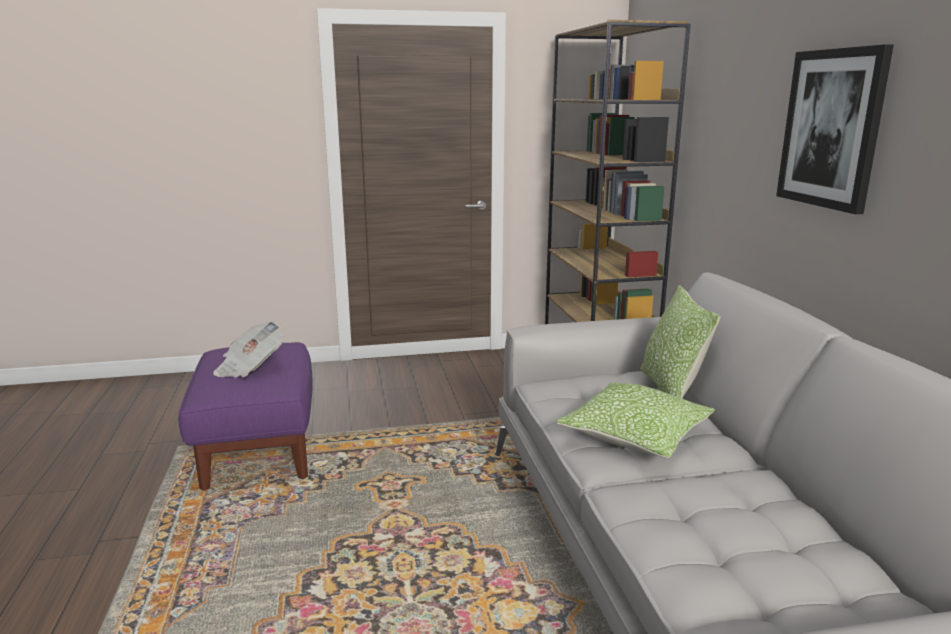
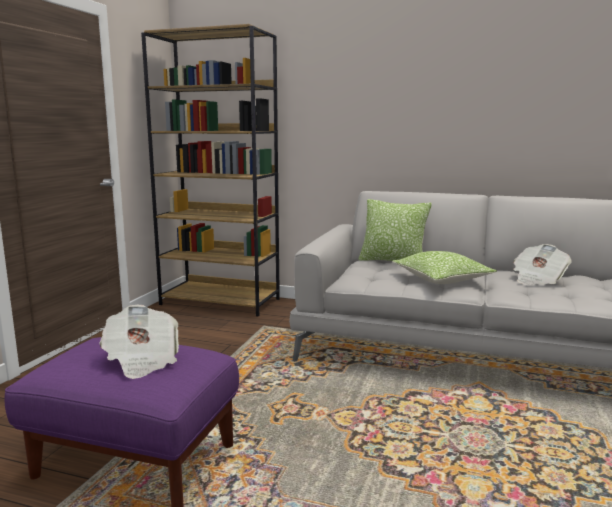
camera: 60 degrees left, 5 degrees down
picture [776,44,894,215] -> none
none -> newspaper [513,244,572,285]

